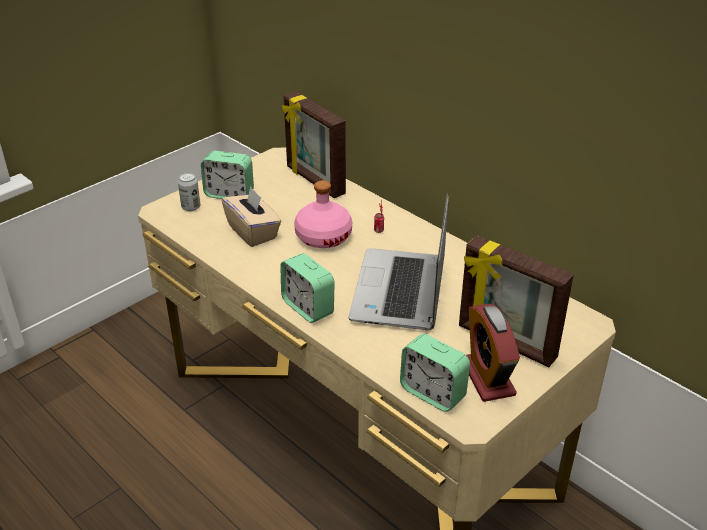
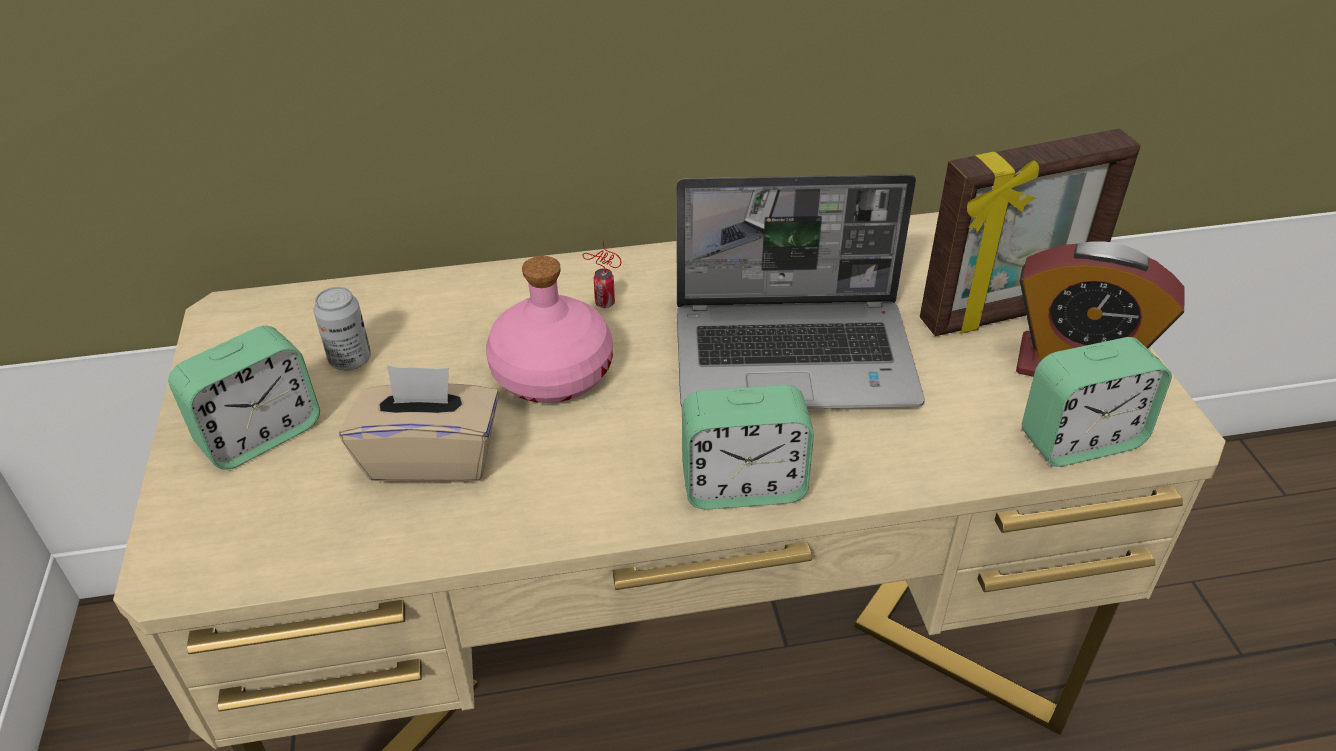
camera: 55 degrees left, 5 degrees up
can [178,173,200,211] -> can moved to [313,287,371,371]
picture frame [282,91,346,198] -> none
laptop [349,194,449,331] -> laptop turned 45 degrees counterclockwise [676,174,924,409]

